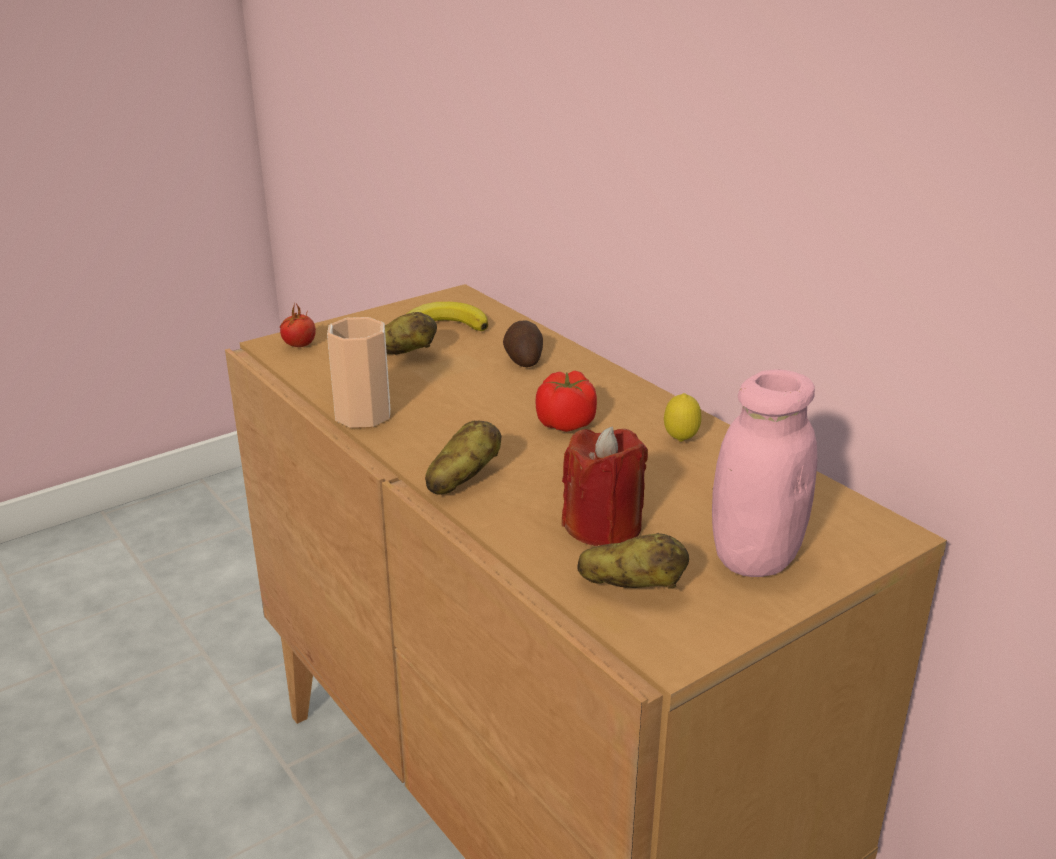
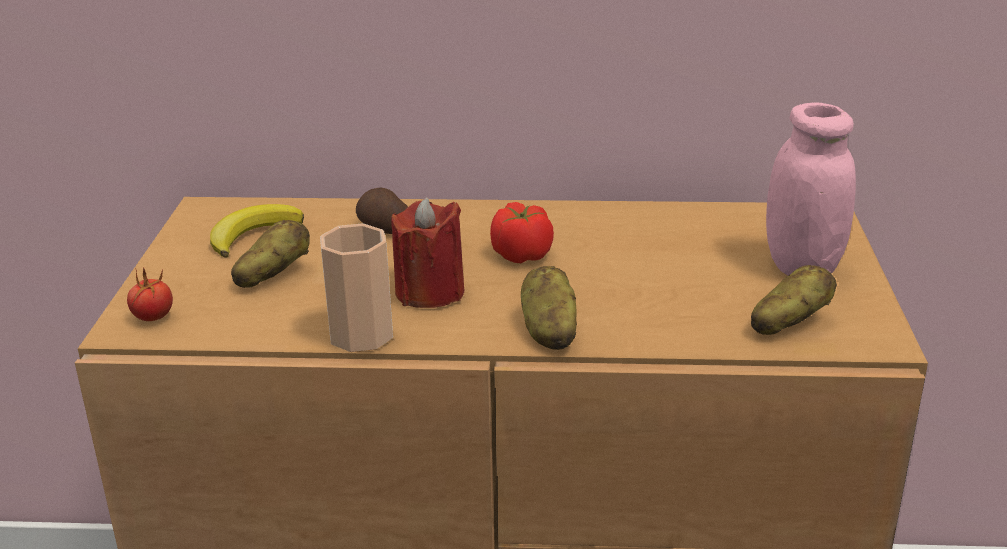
camera: 50 degrees left, 0 degrees up
red candle [562,426,648,546] -> red candle moved to [391,197,464,308]
lemon [664,393,701,442] -> none

